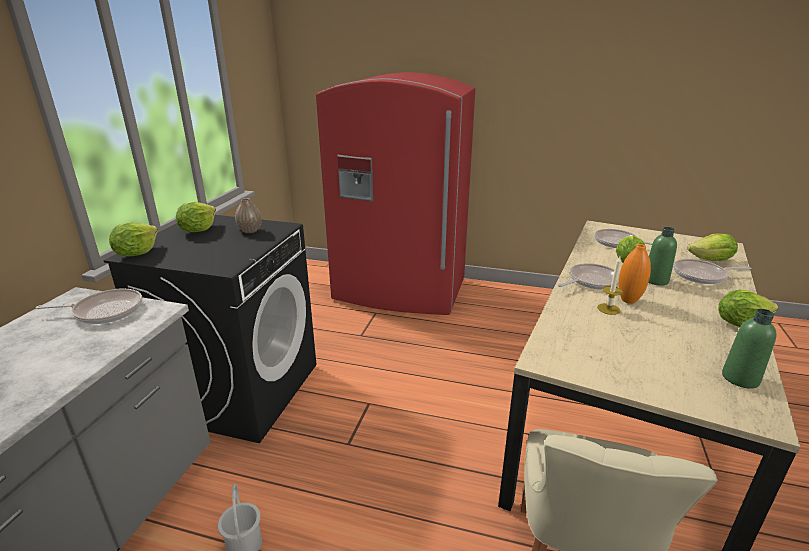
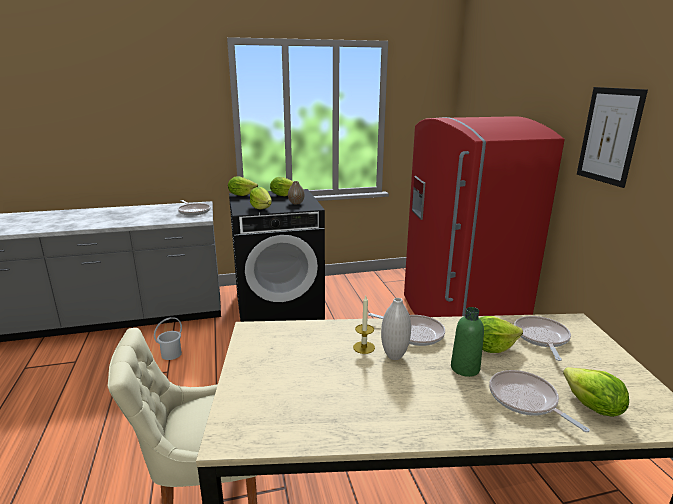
camera: 60 degrees right, 5 degrees down
orange vase [618,244,651,304] -> white vase [381,298,411,360]
lettuce [718,290,778,327] -> lettuce moved to [250,187,272,209]
green bottle [722,309,777,389] -> none
none -> picture [577,87,648,188]

